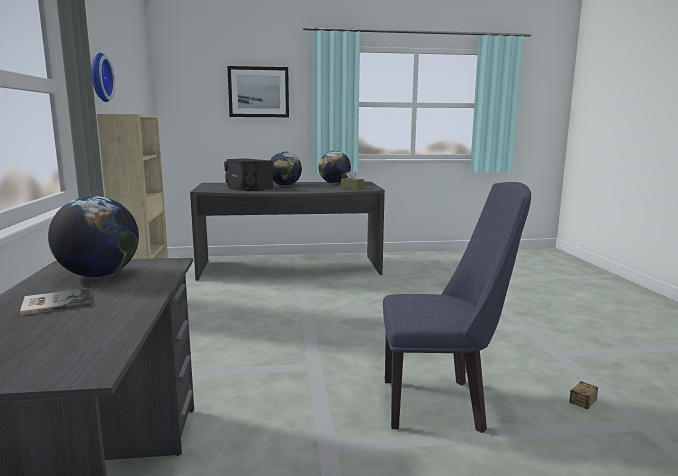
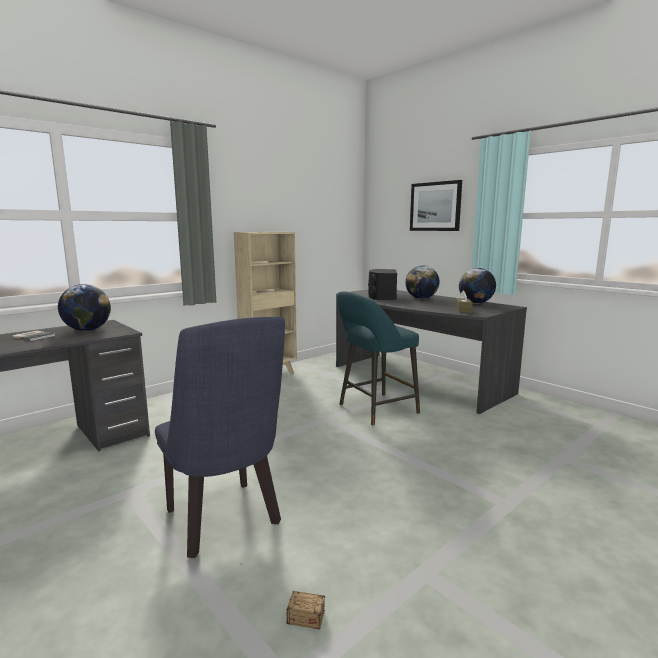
camera: 55 degrees right, 0 degrees up
wall clock [91,53,115,102] -> none
none -> turquoise stool [337,291,420,426]

